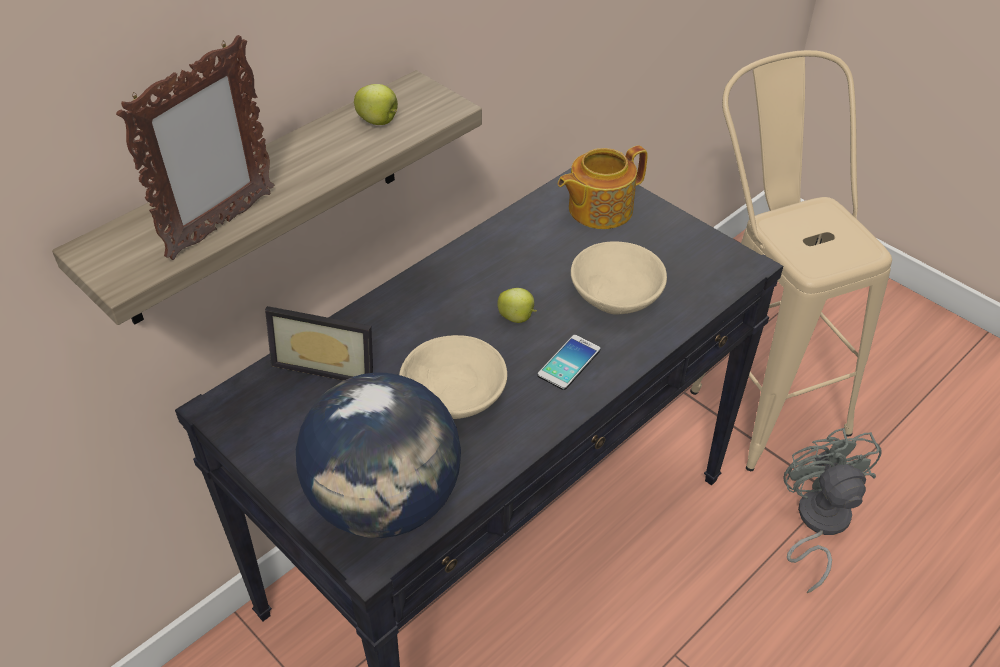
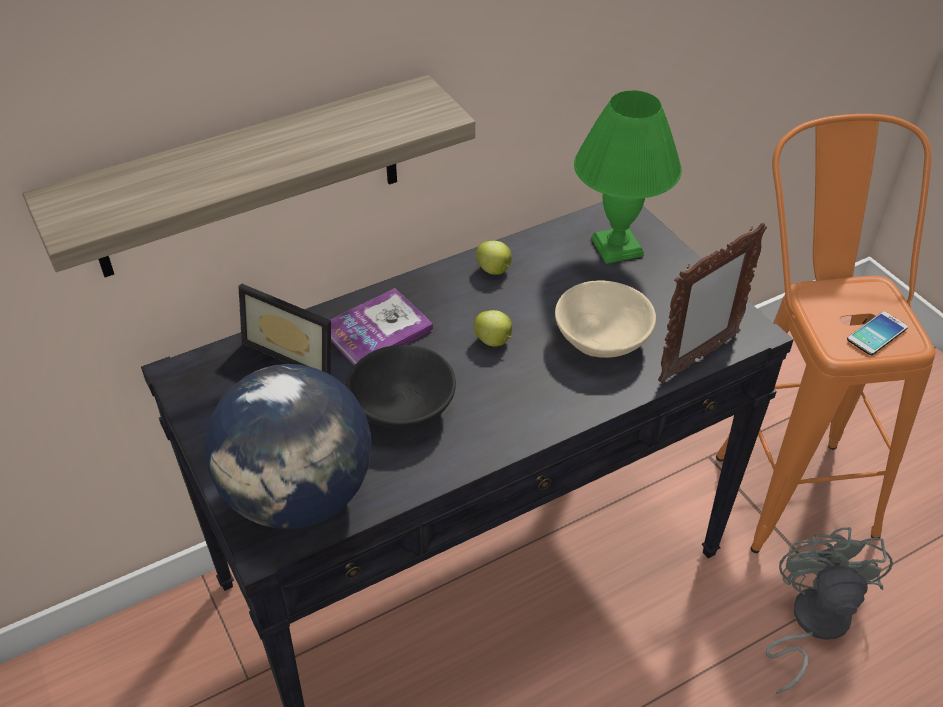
camera: 15 degrees right, 0 degrees up
picture frame [116,35,274,260] -> picture frame moved to [658,222,767,384]
apple [354,84,398,125] -> apple moved to [476,241,512,275]
beige bowl [399,335,507,419] -> black bowl [346,345,456,429]
phone [537,335,600,390] -> phone moved to [847,311,908,355]
teapot [558,145,648,229] -> green table lamp [574,90,682,264]
beige stool [690,50,892,471] -> orange stool [716,114,935,553]
none -> book [331,288,433,365]

